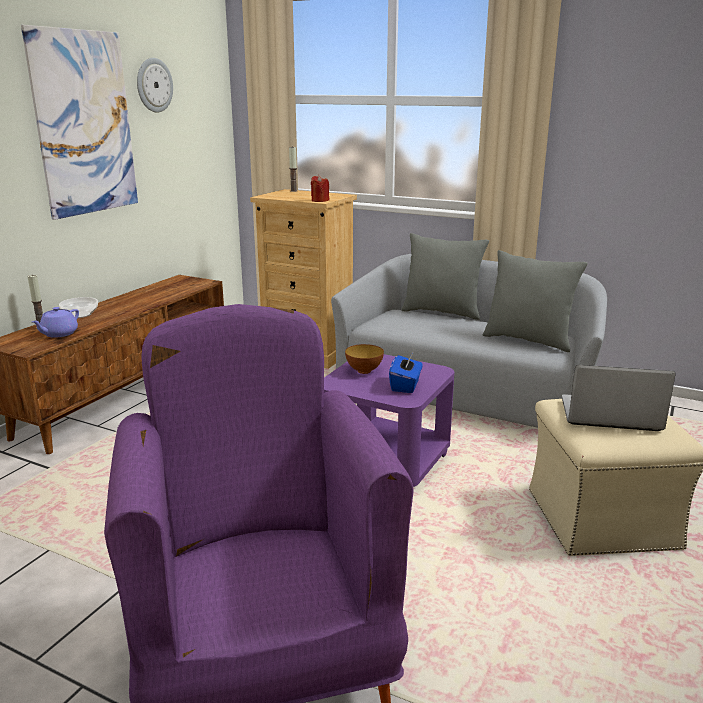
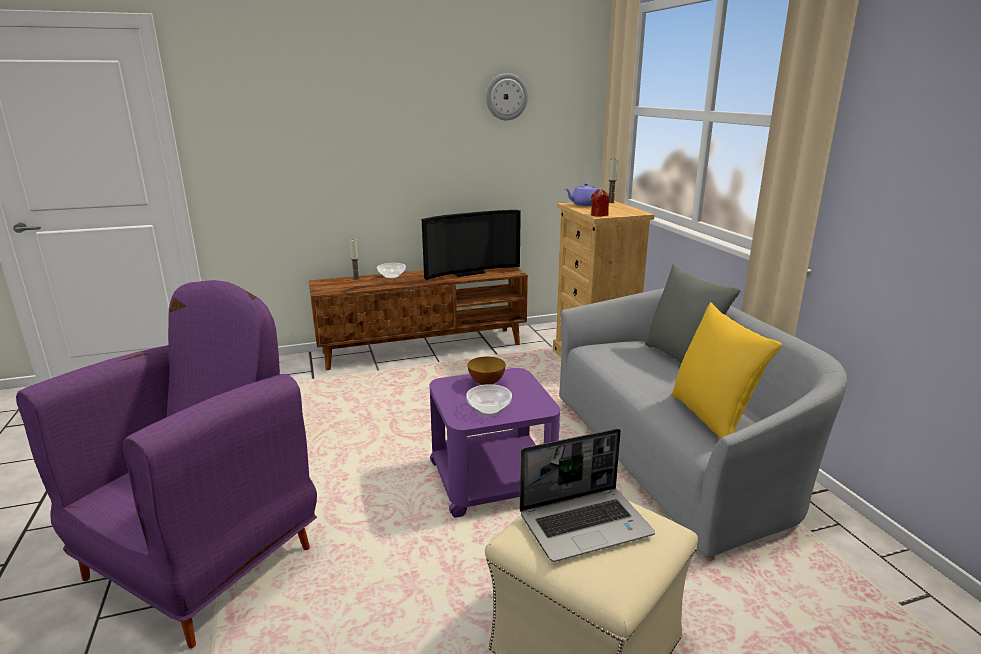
camera: 45 degrees right, 0 degrees up
picture [21,25,138,220] -> none
purple teapot [32,307,79,338] -> purple teapot moved to [565,183,604,206]
blue tissue box [389,353,423,393] -> bowl [466,384,512,415]
grey pillow [483,250,588,352] -> yellow pillow [671,302,782,439]
laptop [562,365,676,431] -> laptop turned 105 degrees clockwise [519,428,655,562]
none -> television [422,210,521,280]

